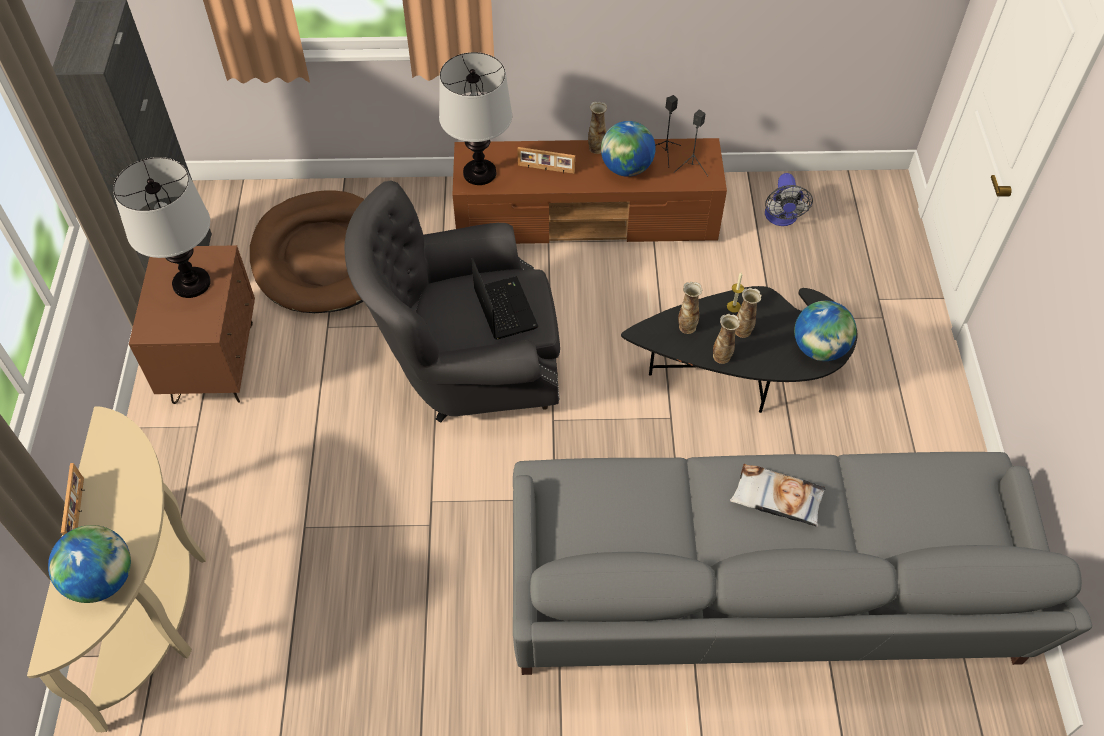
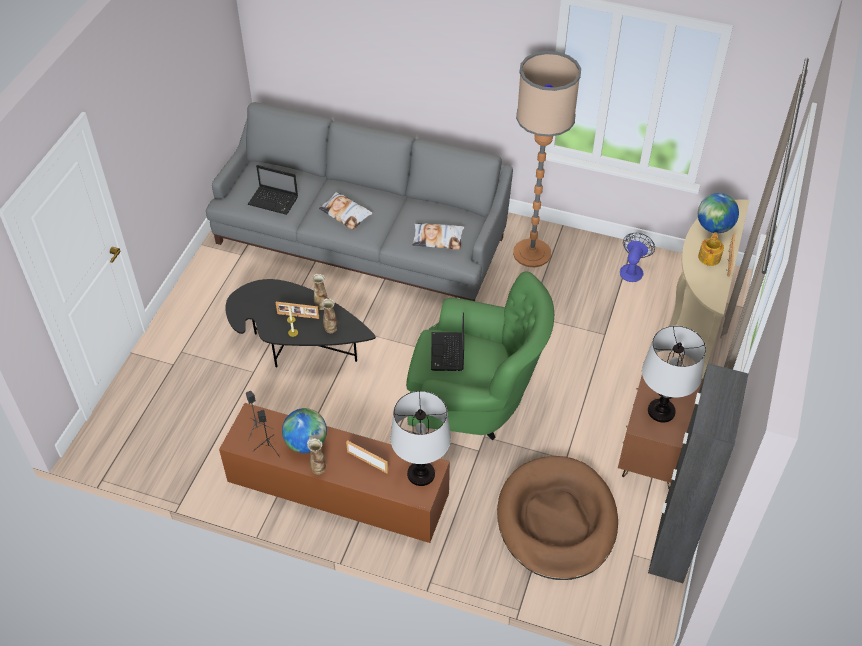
camera: 160 degrees left, 5 degrees down
grey armchair [345,181,560,423] -> green armchair [406,271,554,440]
vase [735,288,762,338] -> picture frame [276,302,319,319]
fan [765,173,813,226] -> fan moved to [620,233,655,282]
globe [794,301,857,361] -> none
none -> laptop [248,165,298,215]
none -> pillow [412,223,464,249]
none -> floor lamp [513,51,581,268]
none -> teapot [698,232,724,266]

